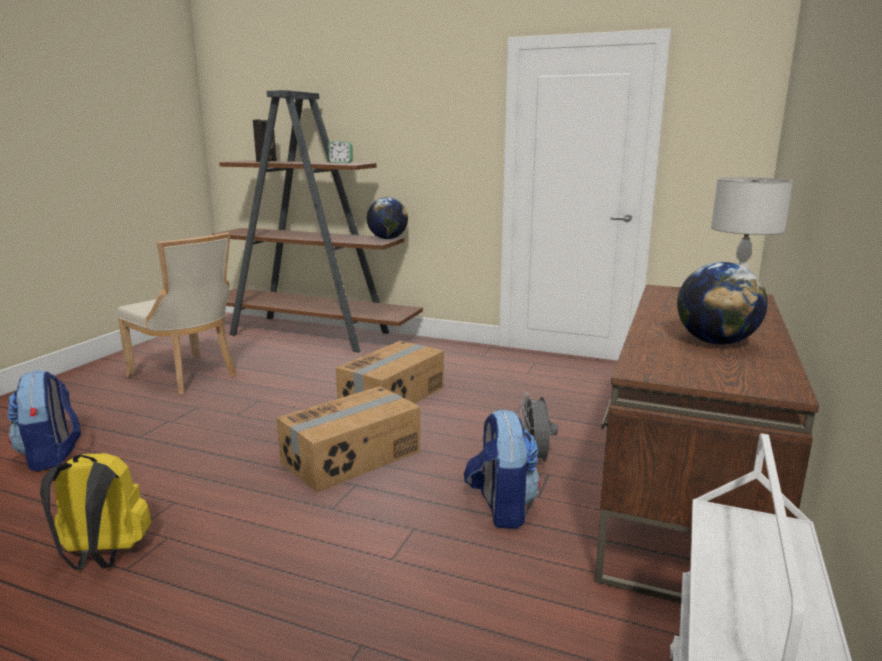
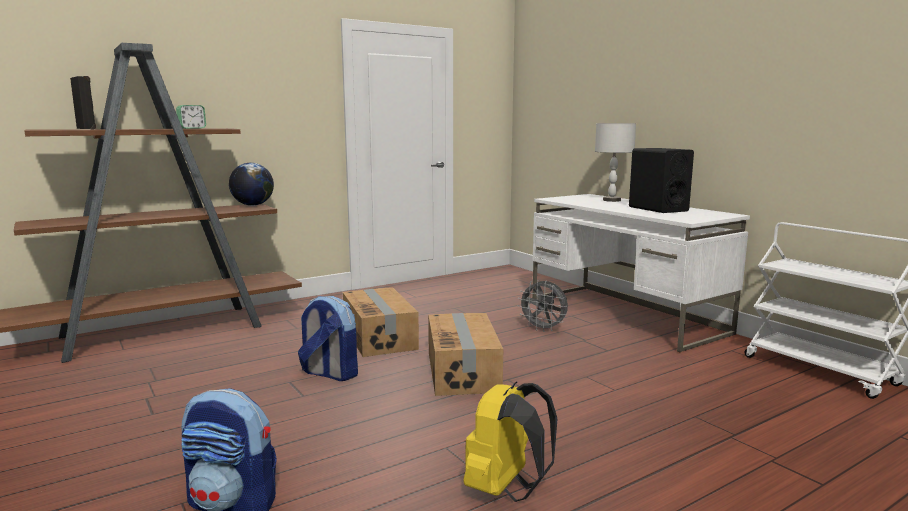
camera: 55 degrees left, 5 degrees down
beige chair [117,233,236,394] -> none
backpack [464,409,540,529] -> backpack moved to [298,296,358,381]
brown desk [594,285,819,603] -> white desk [532,194,750,352]
globe [677,262,767,345] -> black speaker [629,148,694,213]

